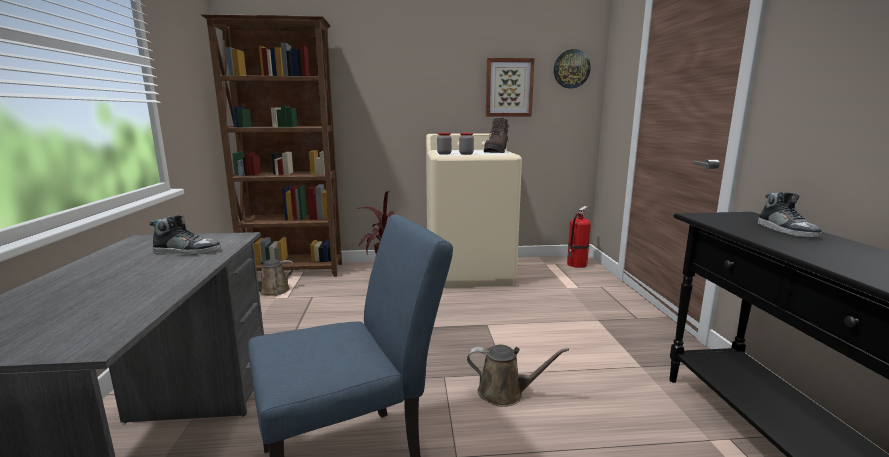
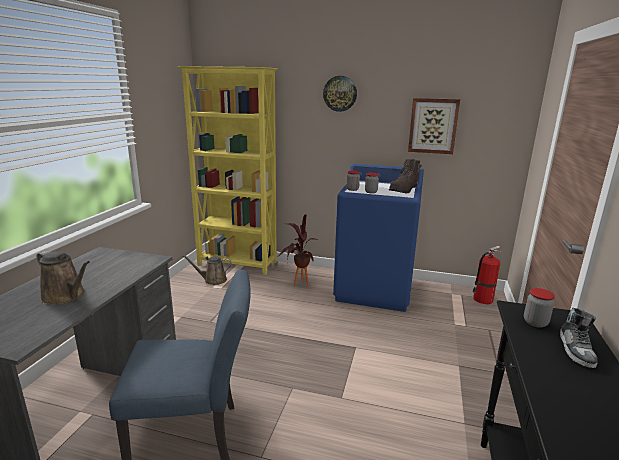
camera: 20 degrees right, 5 degrees up
shoe [150,215,221,255] -> none
brown bookcase [200,14,342,277] -> yellow bookcase [177,66,278,275]
beige washing machine [426,133,522,288] -> blue washing machine [333,164,424,312]
brown watering can [467,345,569,407] -> brown watering can moved to [36,251,90,305]
wall clock [554,49,591,88] -> wall clock moved to [323,76,357,112]
none -> jar [524,288,555,328]

